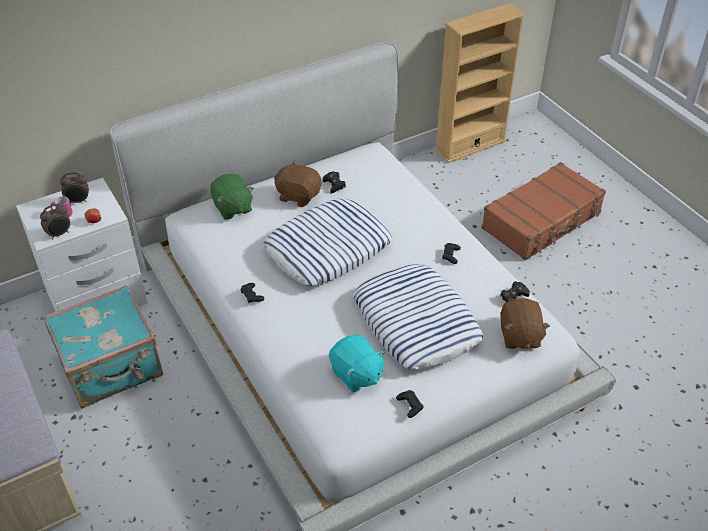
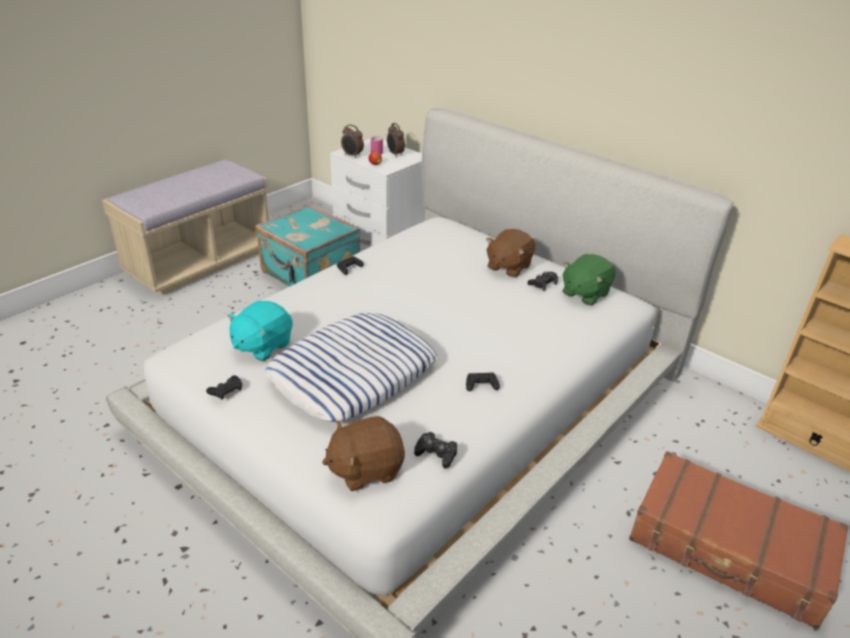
camera: 70 degrees right, 10 degrees down
green plush toy [210,174,254,220] -> green plush toy moved to [563,254,615,306]
pillow [264,198,392,286] -> none
brown plush toy [274,161,322,207] -> brown plush toy turned 150 degrees counterclockwise [486,229,535,277]

